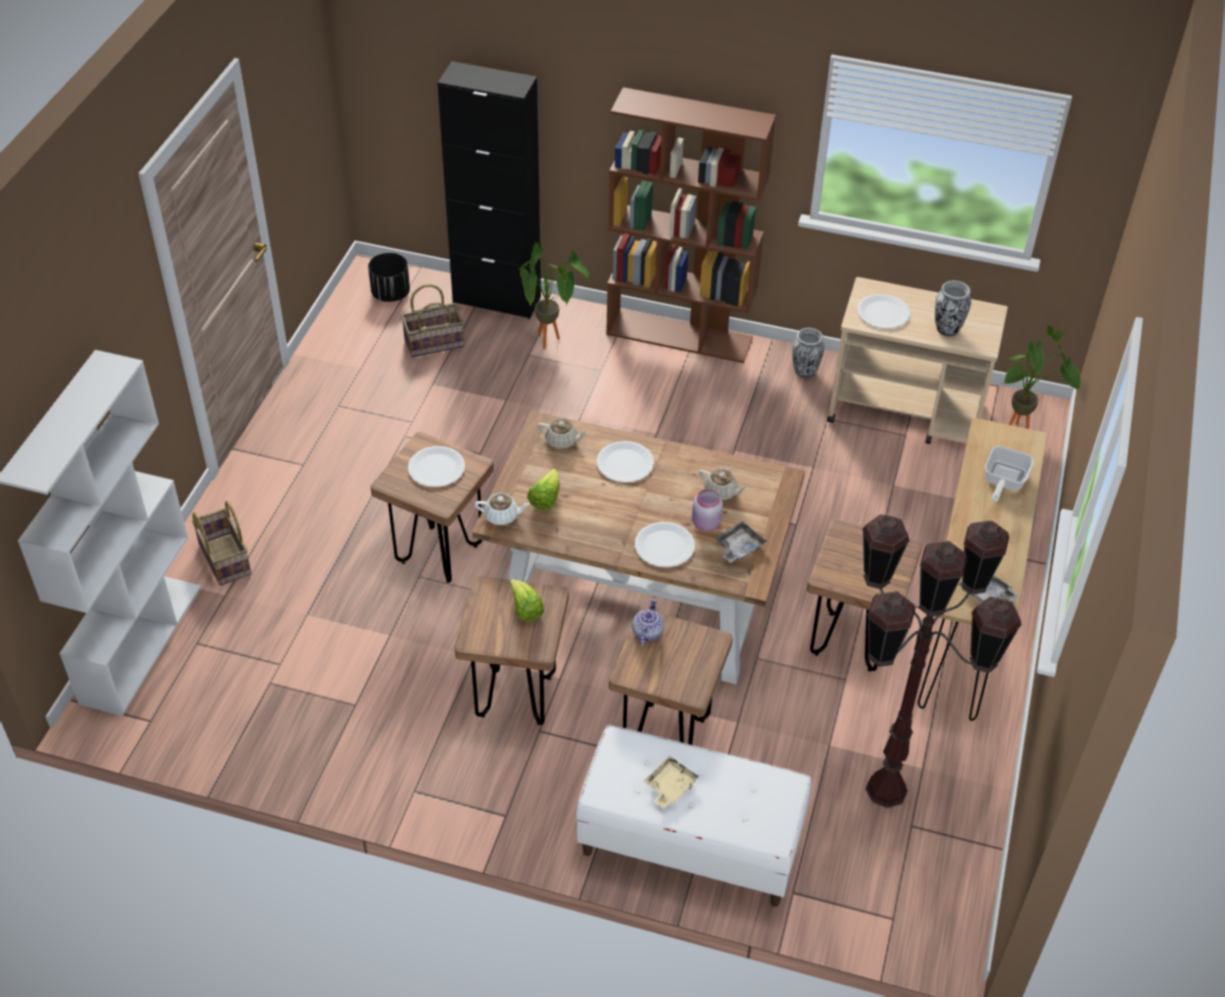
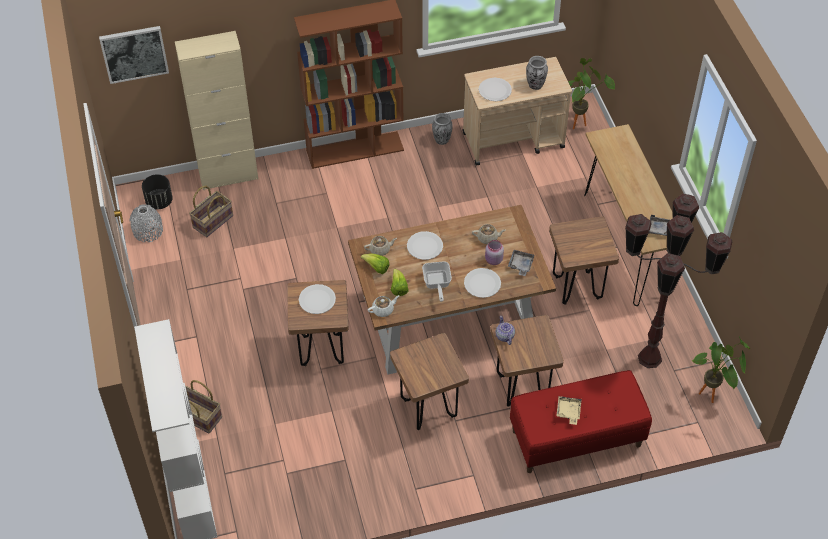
camera: 30 degrees left, 5 degrees up
black cabinet [438,61,541,319] -> beige cabinet [175,31,258,190]
lettuce [509,579,544,622] -> lettuce moved to [361,254,389,274]
potted plant [518,242,590,349] -> potted plant moved to [692,336,750,403]
white bench [576,725,812,907] -> red bench [510,370,652,473]
frying pan [985,446,1034,502] -> frying pan moved to [422,262,452,302]
none -> picture [99,26,169,84]
none -> grey vase [129,205,163,242]

